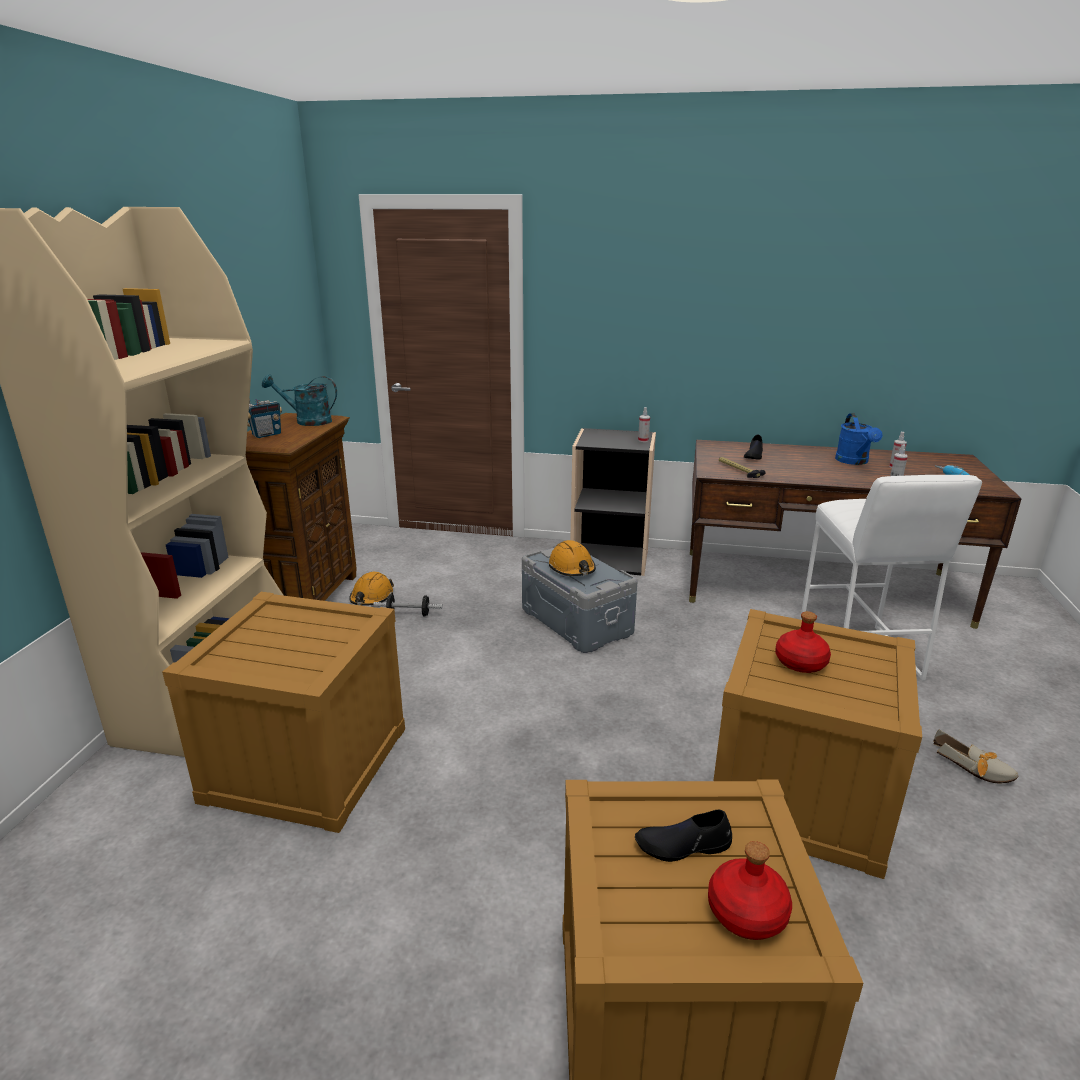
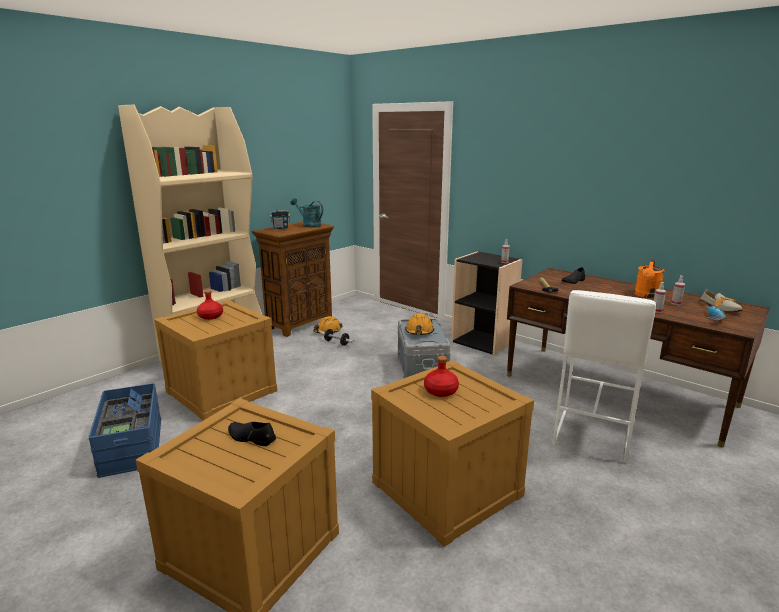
camera: 30 degrees right, 5 degrees down
red bottle [708,841,792,940] -> red bottle moved to [197,290,223,320]
blue watering can [835,413,883,465] -> orange watering can [634,259,665,298]
shoe [933,730,1019,783] -> shoe moved to [699,288,742,313]
none -> blue storage box [88,383,161,478]

